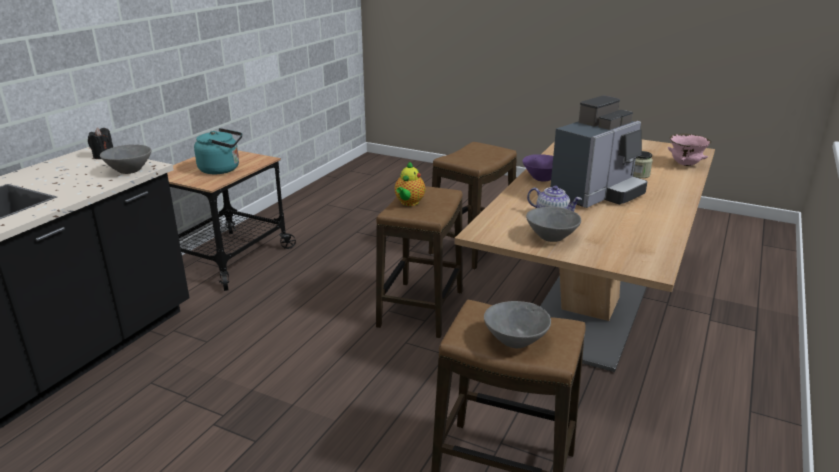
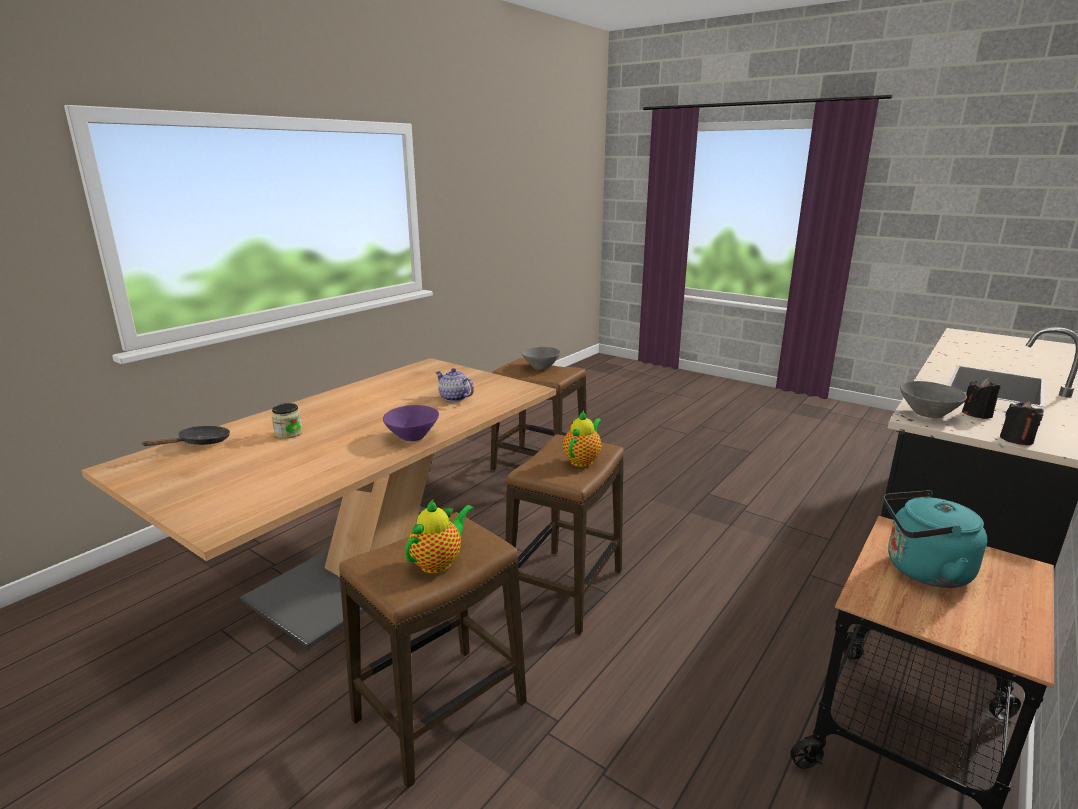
camera: 170 degrees left, 5 degrees down
grey bowl [526,207,581,242] -> none
coffee machine [550,96,647,208] -> none
pink bowl [668,134,711,166] -> black frying pan [141,426,230,446]
none -> teapot [405,500,474,573]
none -> black candle [962,378,1001,419]

